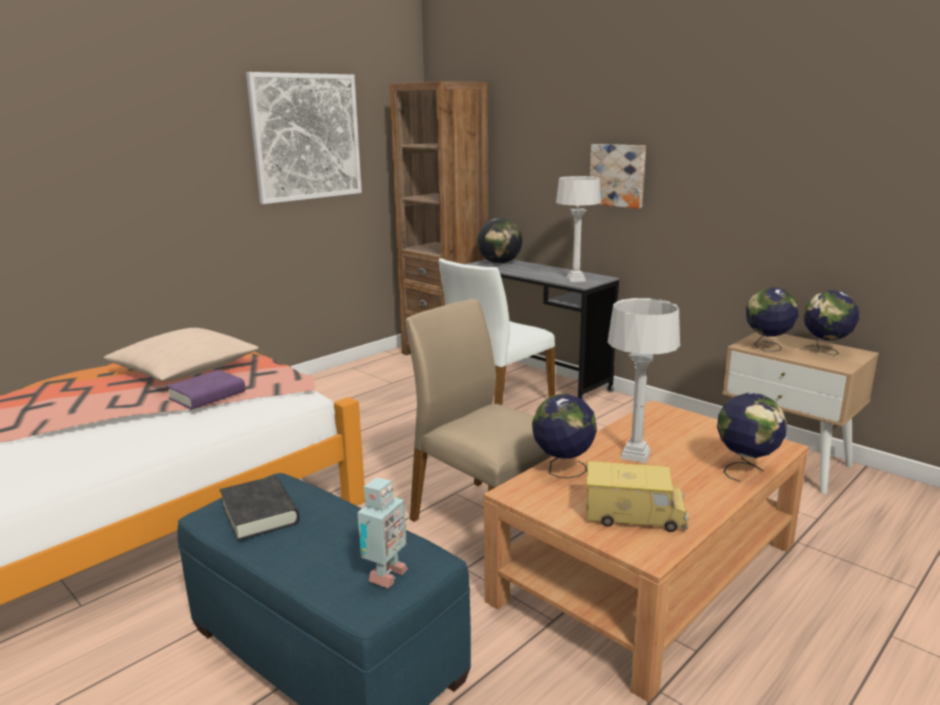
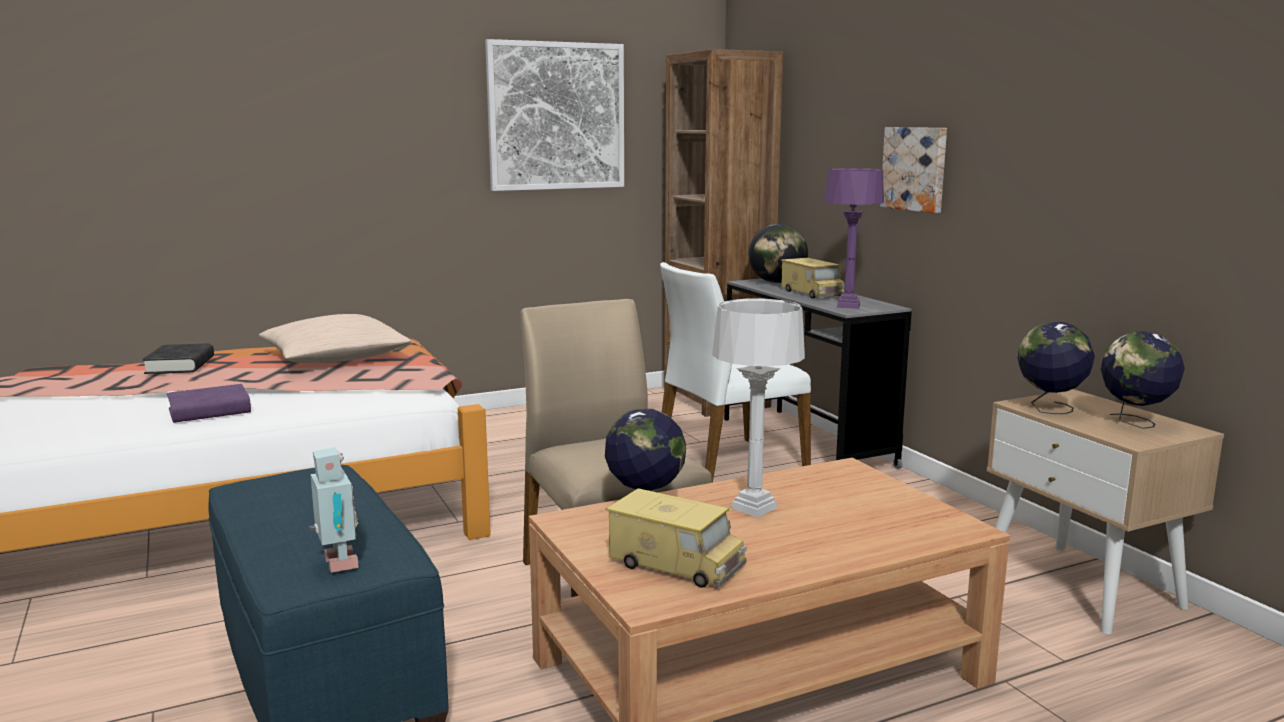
camera: 20 degrees right, 5 degrees down
purple book [167,370,245,410] -> purple book moved to [167,384,251,423]
black book [220,476,299,541] -> black book moved to [142,344,214,374]
toy robot [357,477,408,588] -> toy robot turned 75 degrees counterclockwise [309,447,359,573]
grey table lamp [556,176,601,282] -> purple table lamp [823,168,884,309]
globe [717,393,787,482] -> none
none -> toy truck [781,258,845,298]

